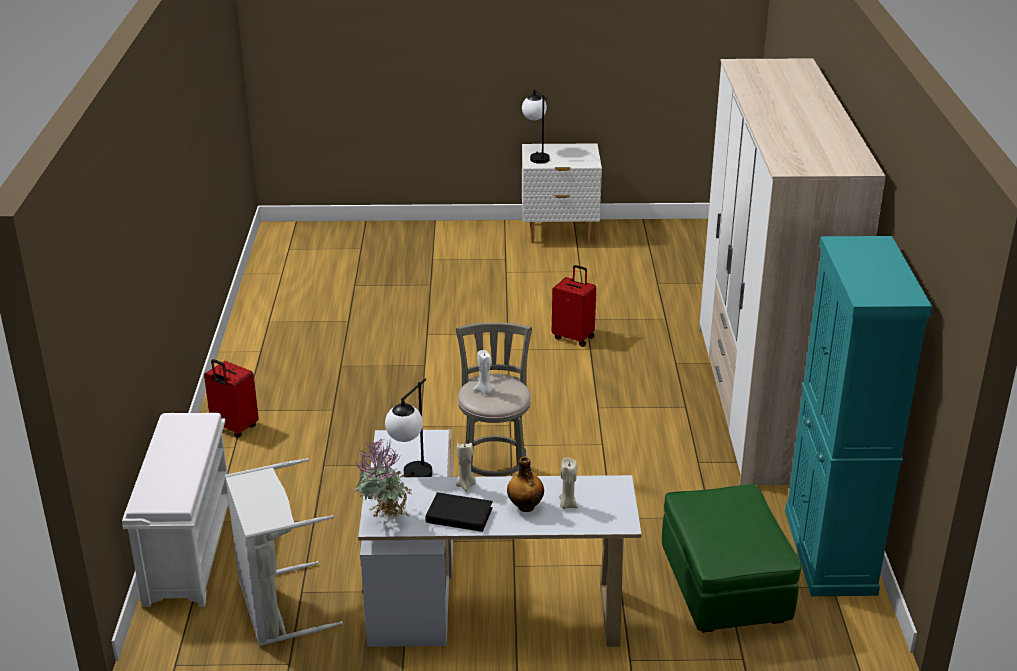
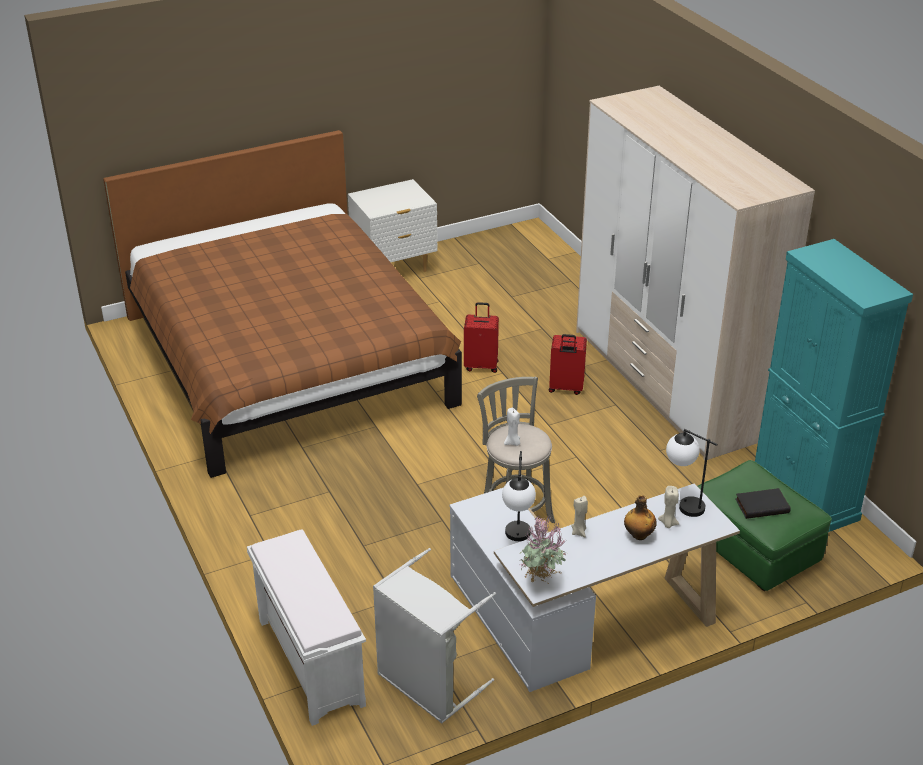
camera: 25 degrees left, 5 degrees up
red suitcase [204,359,259,438] -> red suitcase moved to [549,334,587,395]
black book [426,492,493,532] -> black book moved to [735,488,791,519]
table lamp [522,89,550,164] -> table lamp moved to [666,429,718,517]
none -> brown bed [103,130,462,478]

